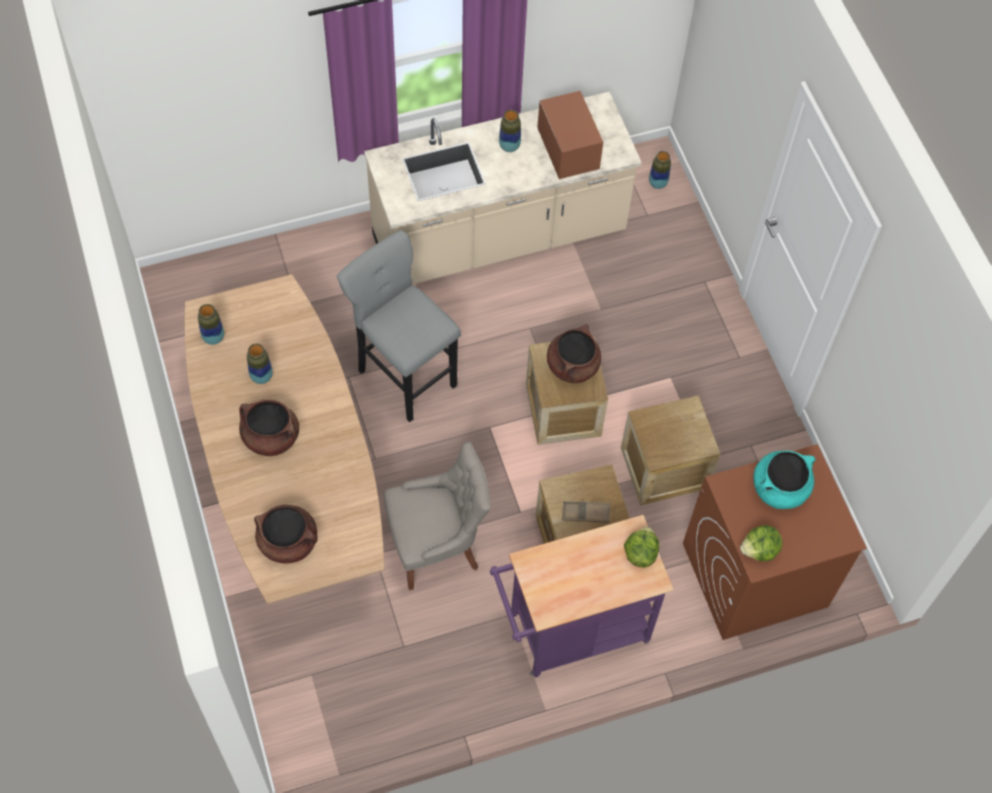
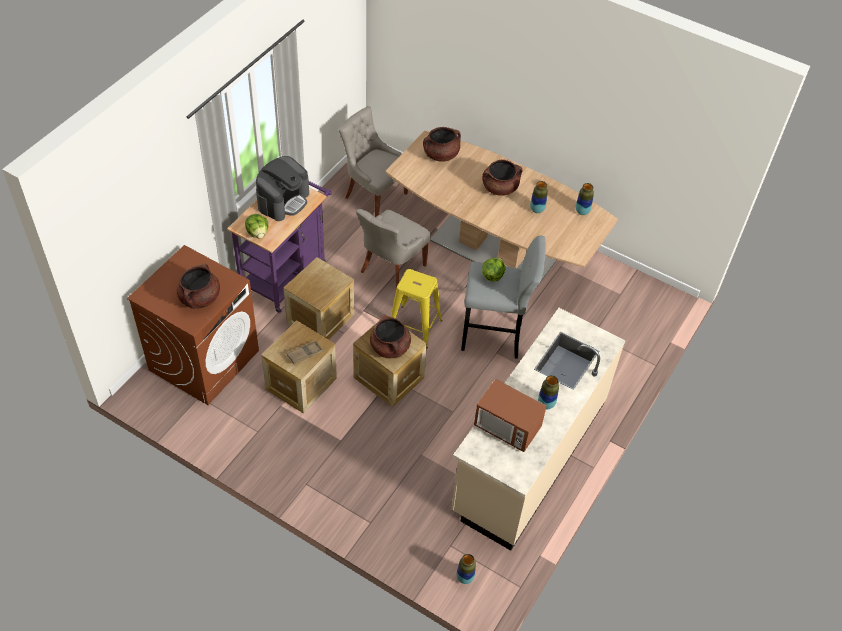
camera: 140 degrees right, 10 degrees down
brown tray [562,501,610,523] -> brown tray moved to [286,341,323,364]
lettuce [740,525,783,561] -> lettuce moved to [482,258,505,282]
turquoise cooking pot [753,451,815,509] -> brown cooking pot [177,263,220,309]
none -> coffee machine [256,156,309,221]
none -> grey chair [338,106,408,217]
none -> yellow stool [391,269,442,348]

